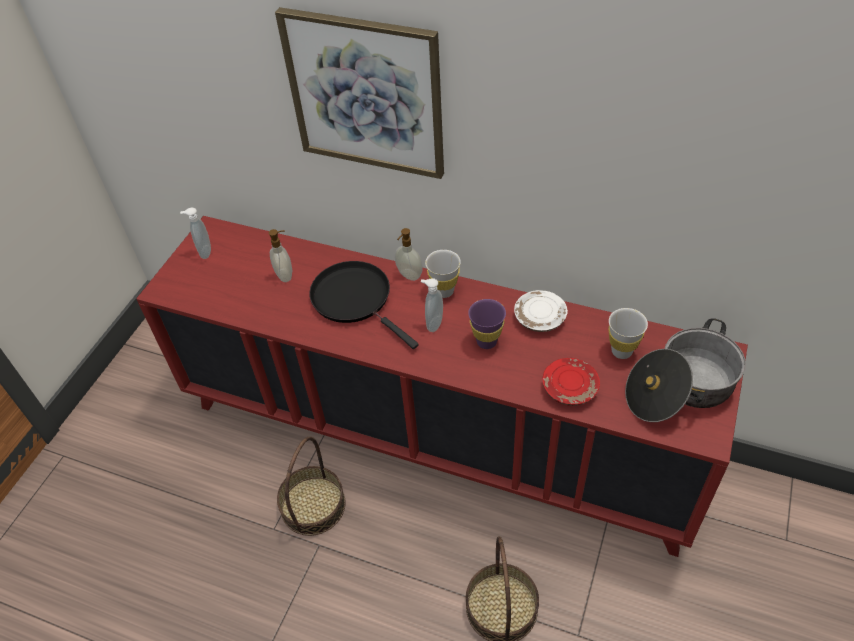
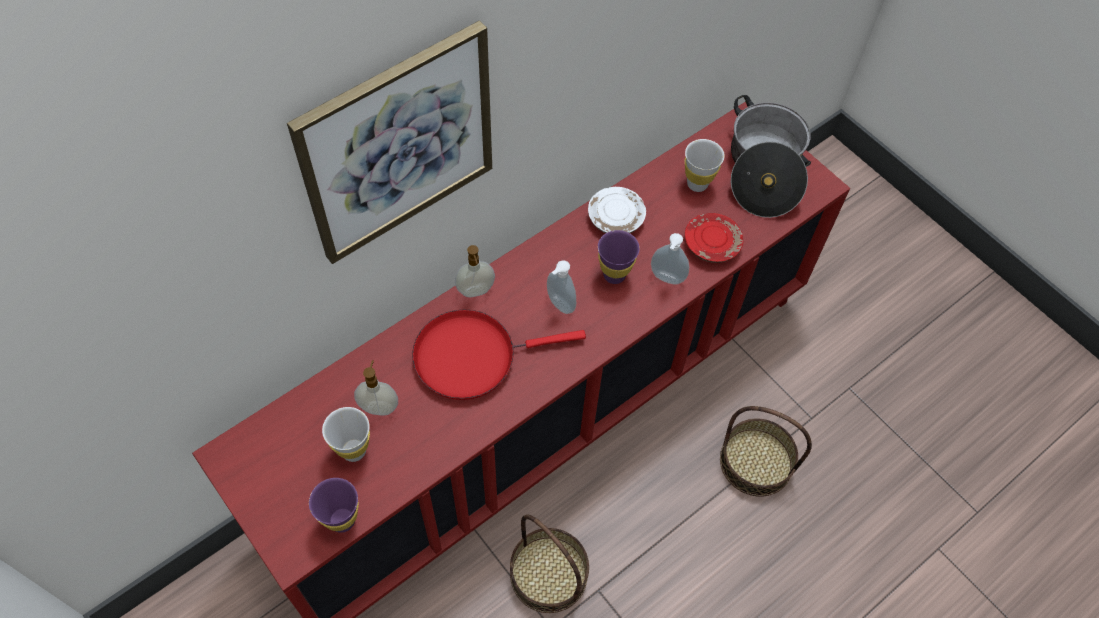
camera: 65 degrees left, 10 degrees up
soap dispenser [180,208,211,259] -> soap dispenser moved to [651,233,689,285]
black frying pan [309,261,419,349] -> red frying pan [412,310,586,400]
white cup [425,250,461,298] -> white cup moved to [322,407,370,462]
none -> purple cup [309,478,359,533]

